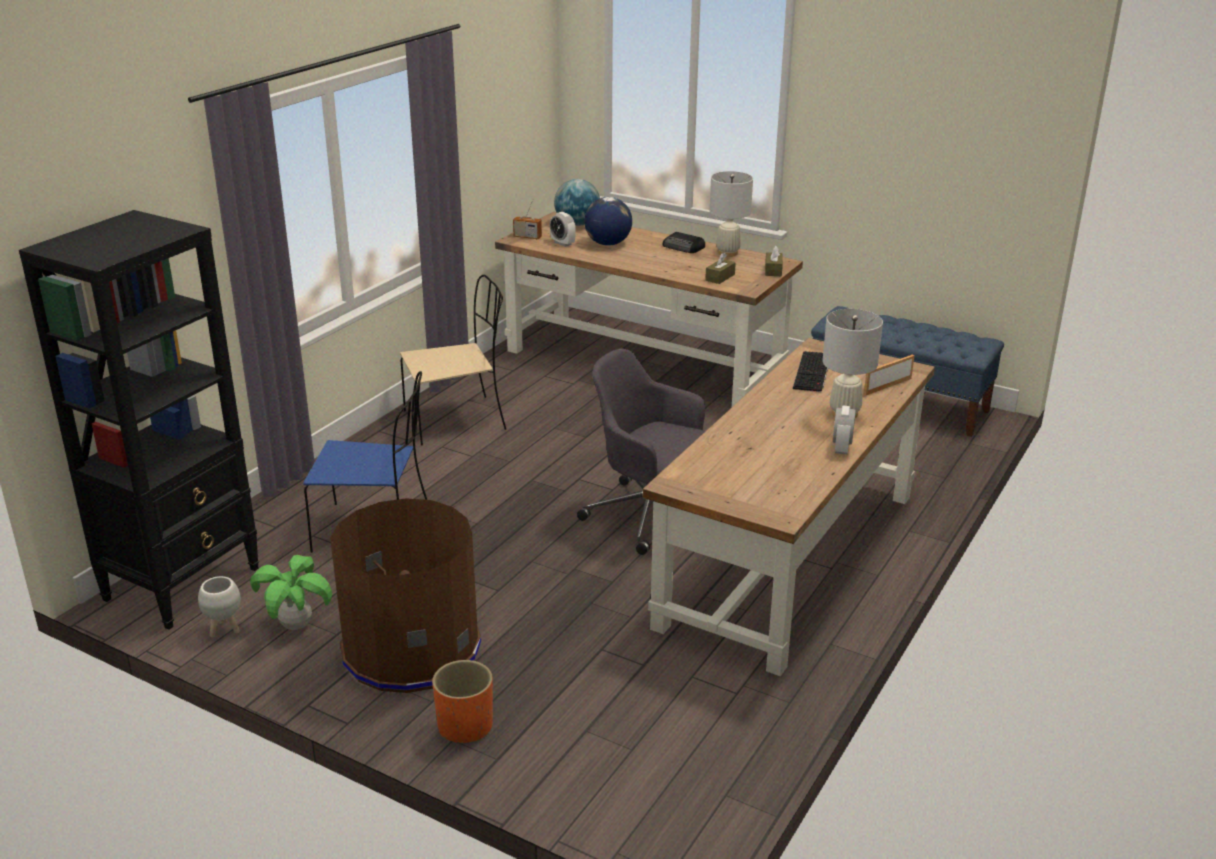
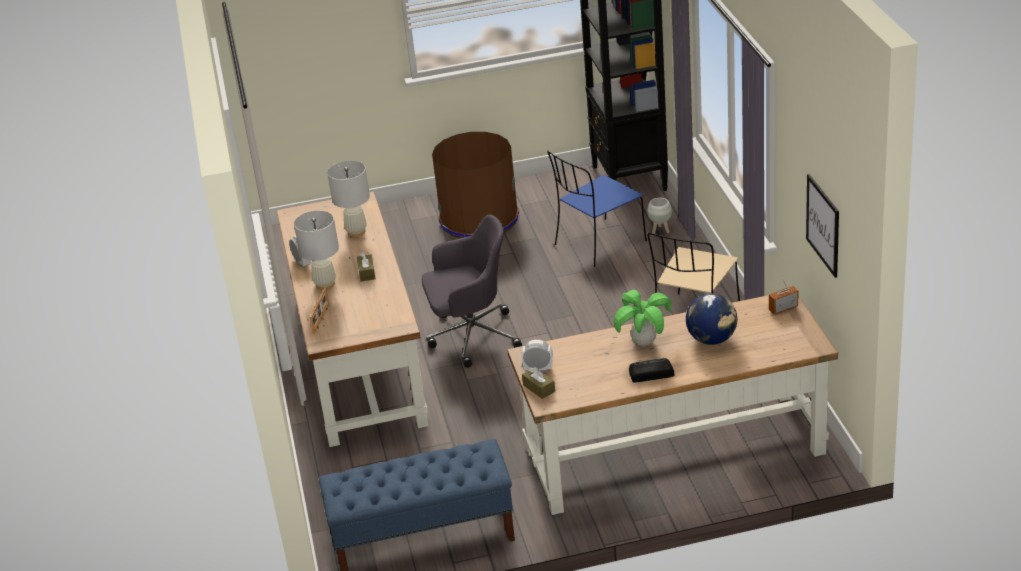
camera: 140 degrees right, 5 degrees up
white planter [198,576,241,637] -> white planter moved to [647,198,672,234]
potted plant [250,555,332,630] -> potted plant moved to [614,290,672,346]
orange planter [432,660,493,743] -> none
alarm clock [550,212,576,247] -> alarm clock moved to [521,339,553,372]
globe [554,179,600,226] -> none
brown tissue box [705,253,736,284] -> brown tissue box moved to [357,253,376,281]
white table lamp [710,171,753,257] -> white table lamp moved to [327,161,370,237]
keyboard [793,351,828,392] -> none
none -> picture [806,174,839,278]

